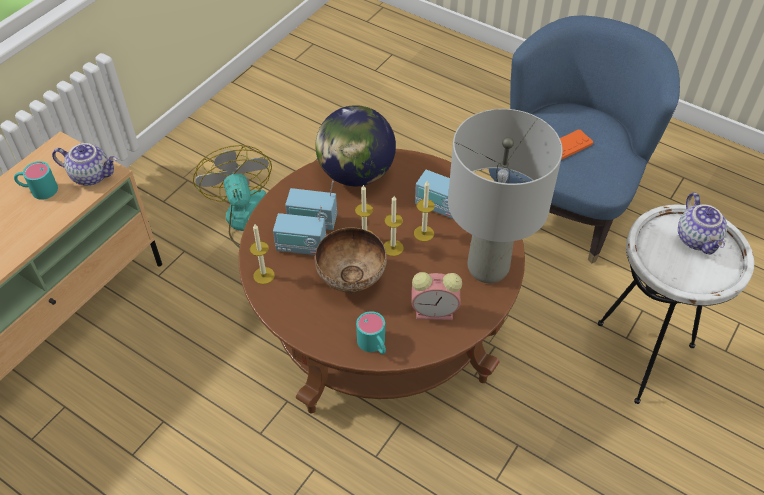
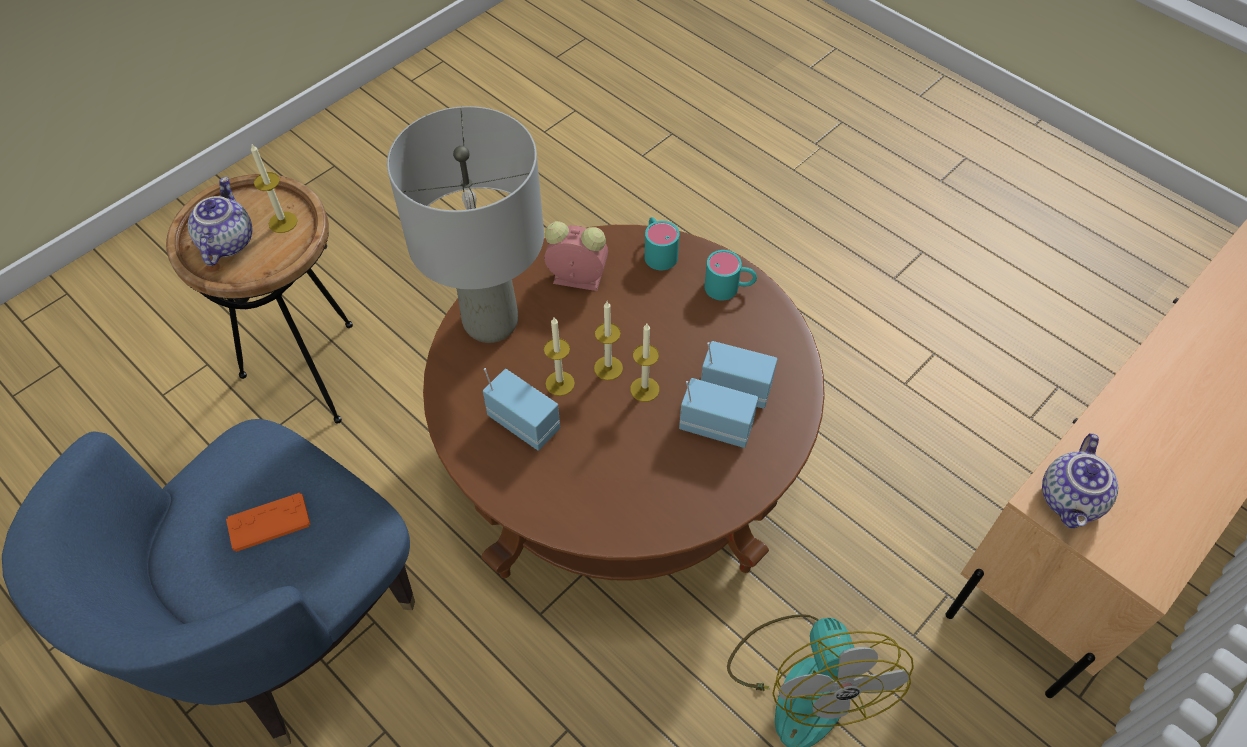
camera: 170 degrees left, 5 degrees up
turquoise mug [14,161,58,200] -> turquoise mug moved to [704,250,757,301]
teapot [52,143,117,186] -> teapot turned 90 degrees counterclockwise [1042,433,1118,528]
candle [250,224,275,284] -> candle moved to [251,144,297,233]
globe [315,105,396,186] -> none
bowl [315,227,387,293] -> none
white side table [598,204,754,404] -> brown side table [166,174,353,424]

